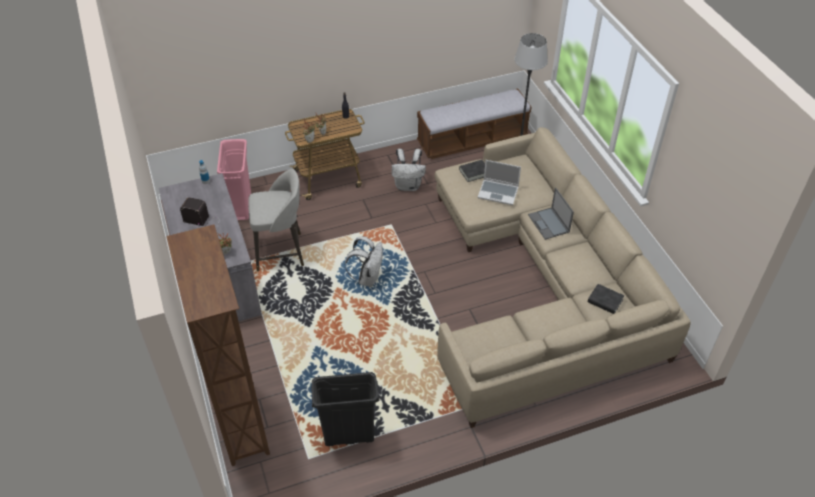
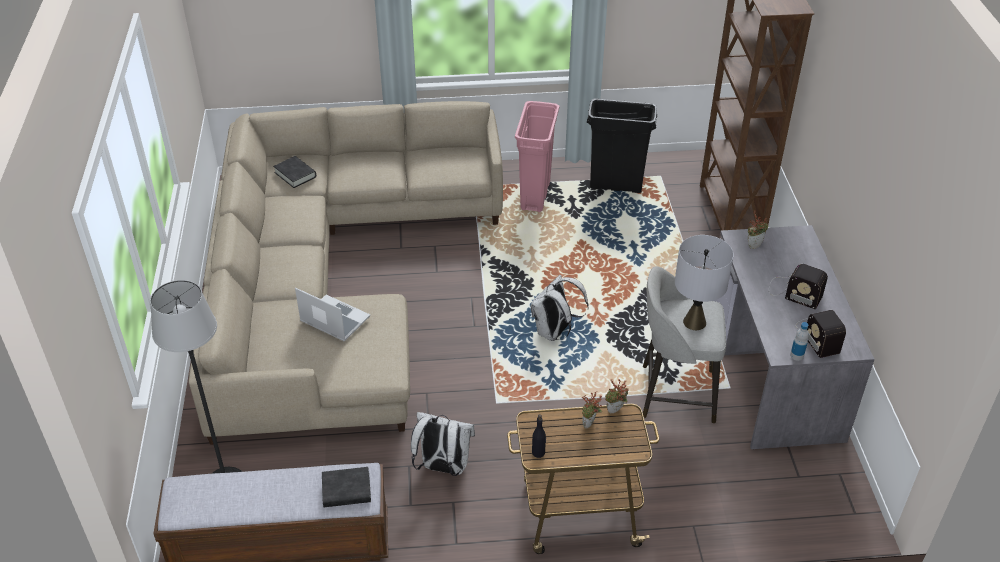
camera: 165 degrees left, 5 degrees down
pink trash can [217,139,251,220] -> pink trash can moved to [515,101,559,212]
black book [459,160,485,182] -> black book moved to [322,467,371,507]
laptop [528,187,574,240] -> none
none -> grey table lamp [675,235,734,330]
none -> radio [796,310,846,358]

